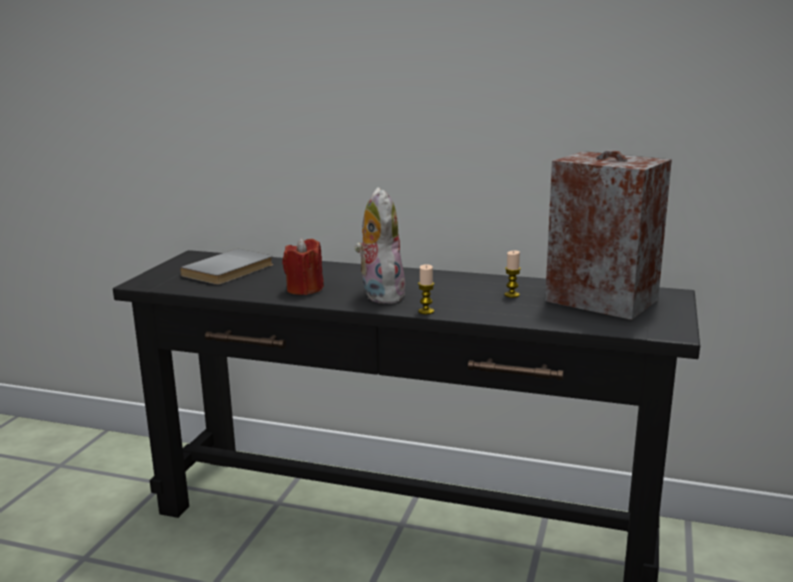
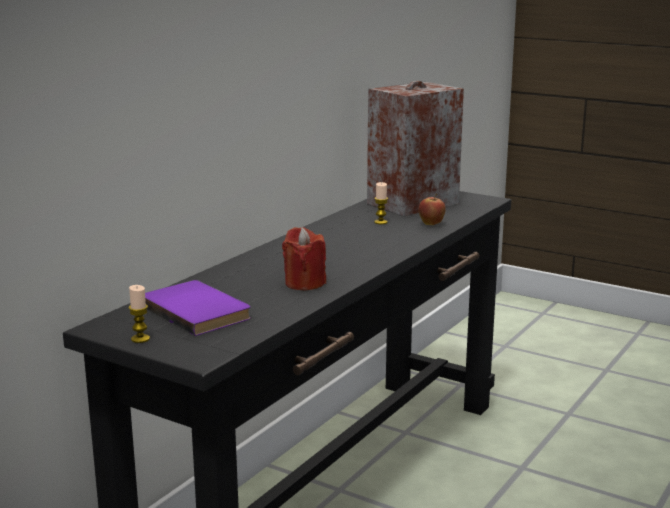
camera: 75 degrees left, 0 degrees up
grey book [180,249,273,285] -> purple book [145,280,251,336]
plush toy [354,187,405,304] -> none
candle [418,264,434,314] -> candle moved to [129,285,150,343]
none -> apple [419,193,446,225]

